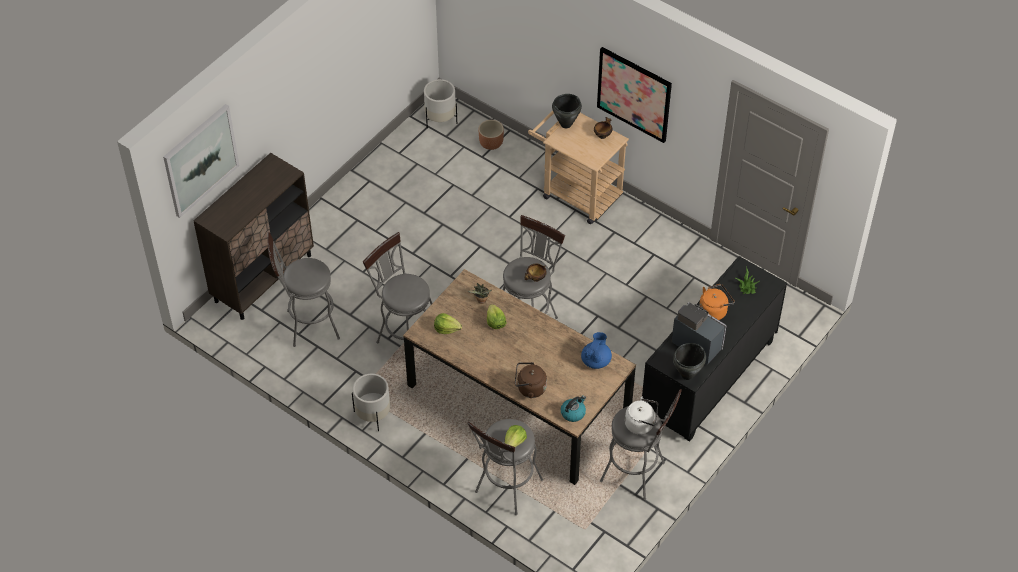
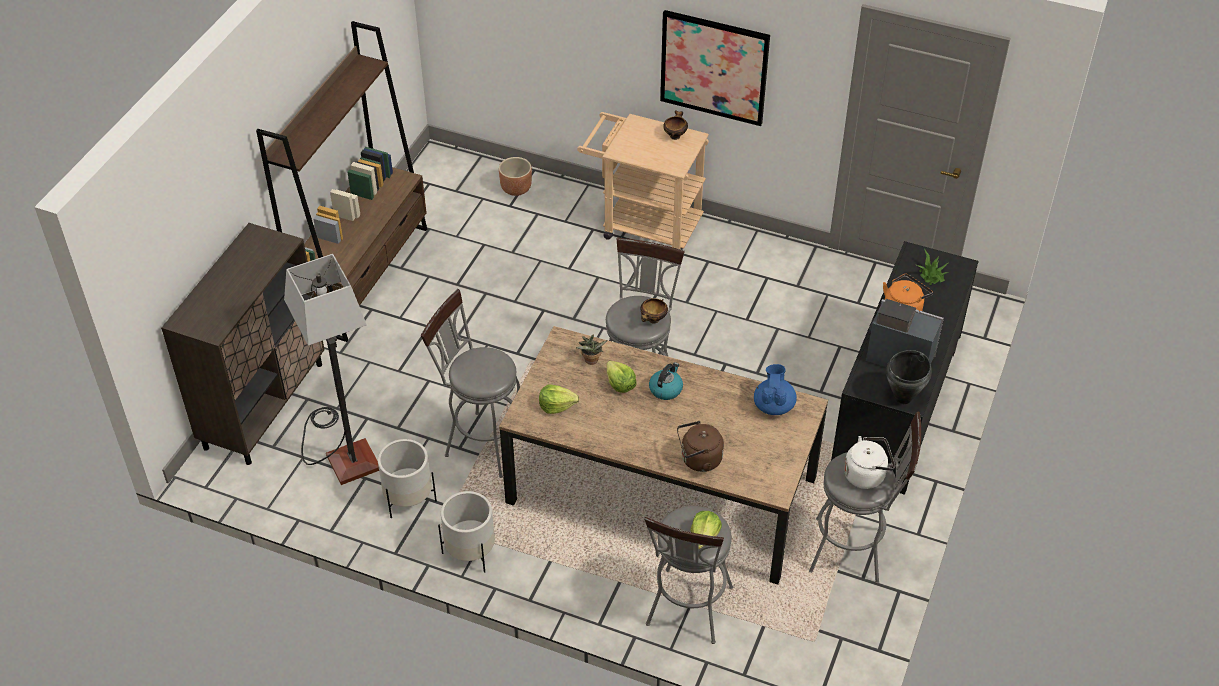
camera: 15 degrees left, 5 degrees down
picture [163,104,239,218] -> none
grey stool [267,232,340,347] -> floor lamp [284,254,379,485]
white planter [424,79,457,128] -> white planter moved to [378,439,437,518]
black cooking pot [552,94,582,128] -> none
kettle [561,395,586,422] -> kettle moved to [649,362,683,400]
none -> brown bookcase [256,21,427,342]

